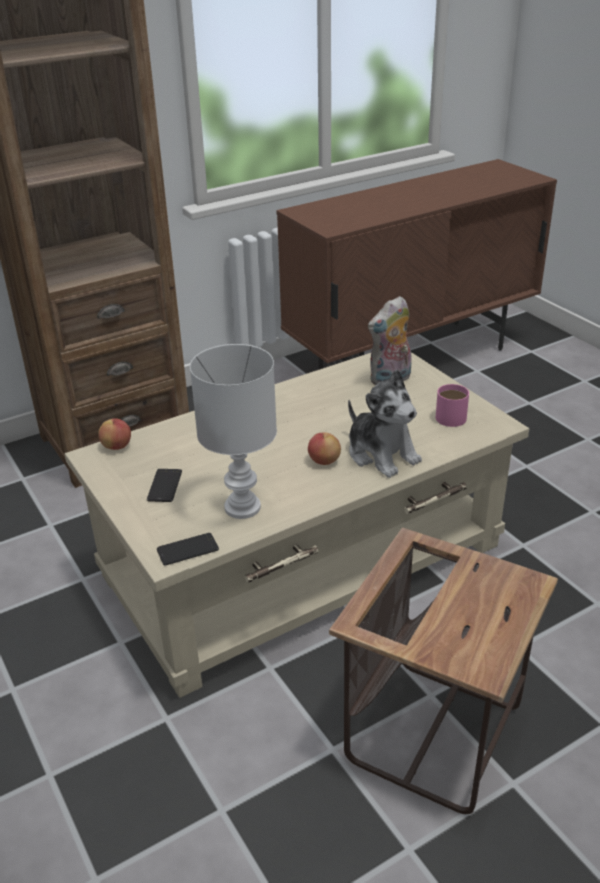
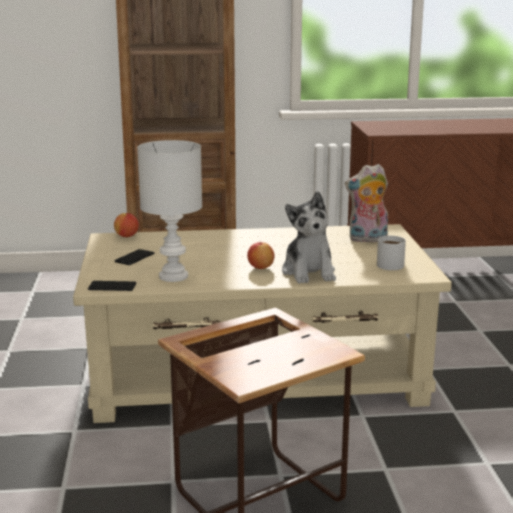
camera: 25 degrees right, 15 degrees down
pink mug [436,384,469,427] -> white mug [377,236,406,270]

